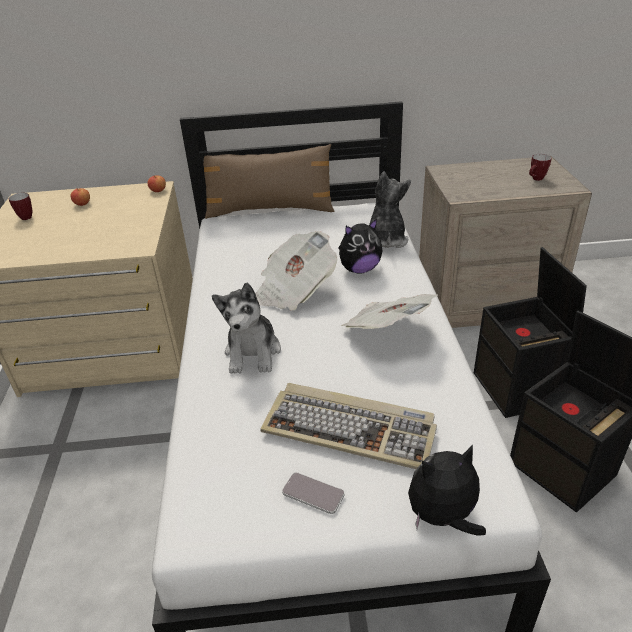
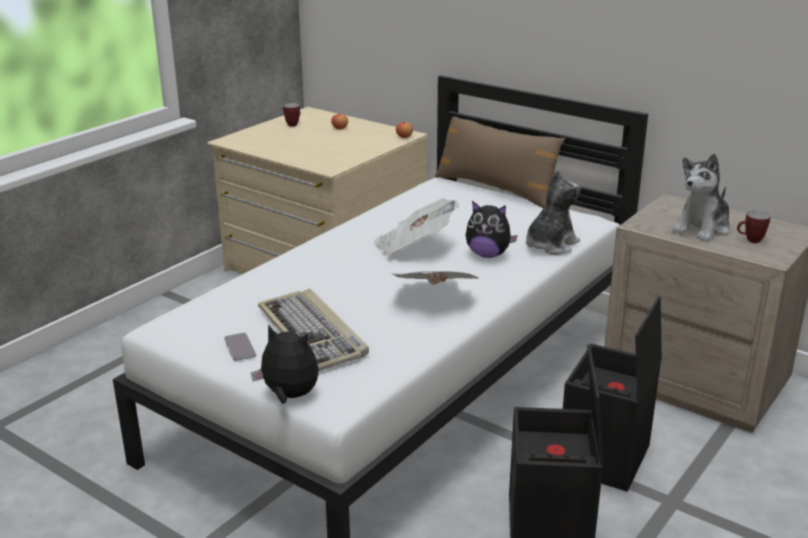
camera: 40 degrees right, 10 degrees down
plush toy [212,283,281,374] -> plush toy moved to [673,154,730,242]

